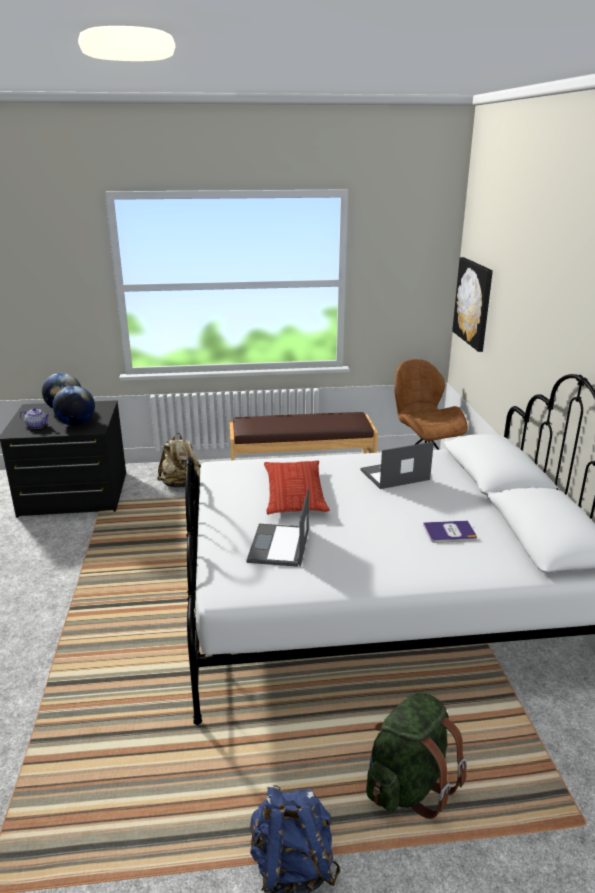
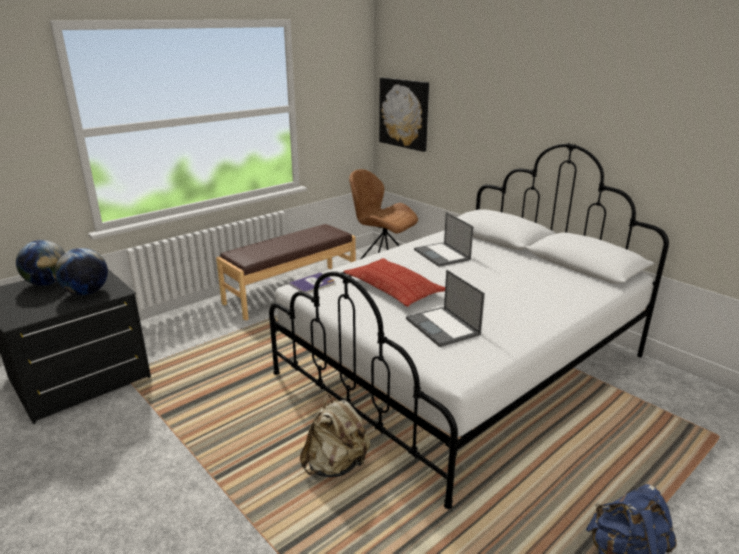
camera: 35 degrees left, 0 degrees up
teapot [20,408,50,429] -> none
beige backpack [157,433,201,487] -> beige backpack moved to [300,395,371,477]
laptop [361,442,434,489] -> laptop turned 60 degrees counterclockwise [414,212,474,267]
green backpack [366,692,467,819] -> none
book [423,521,477,543] -> book moved to [289,272,335,293]

